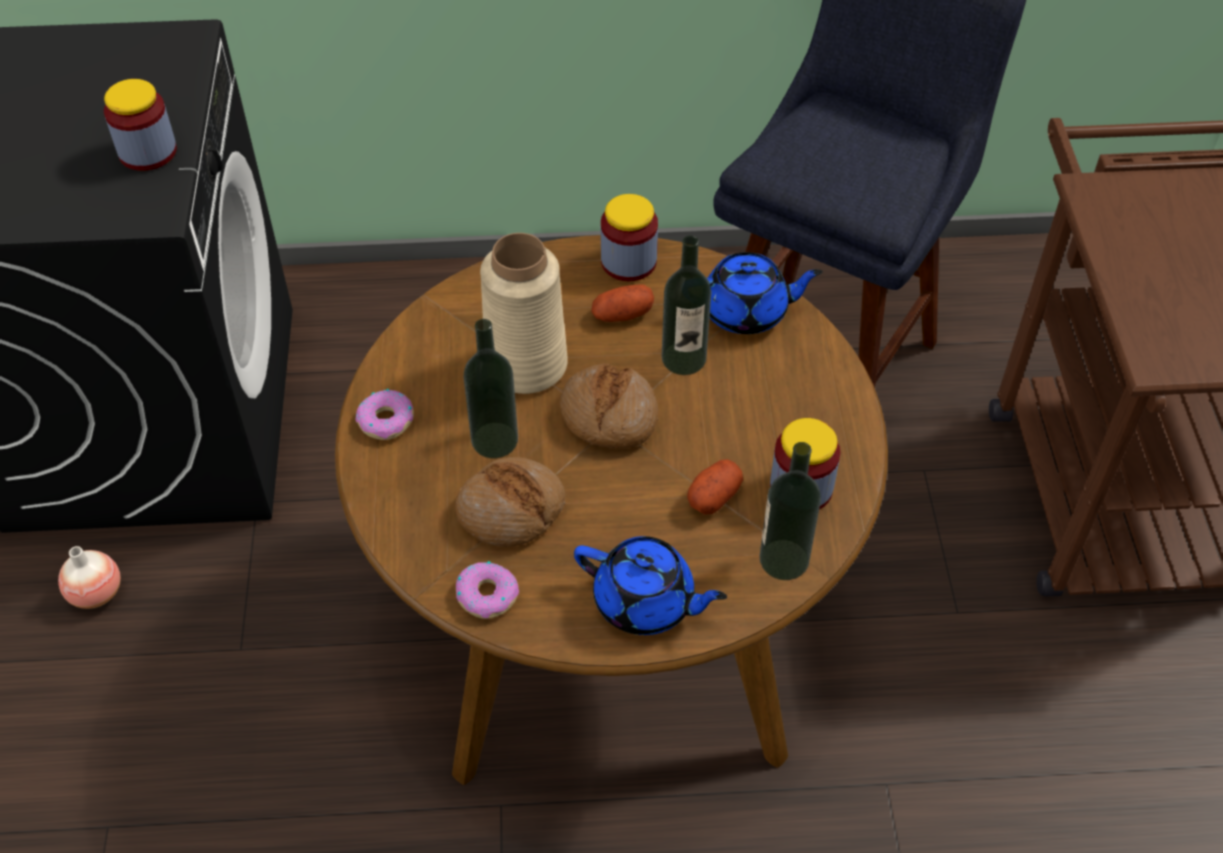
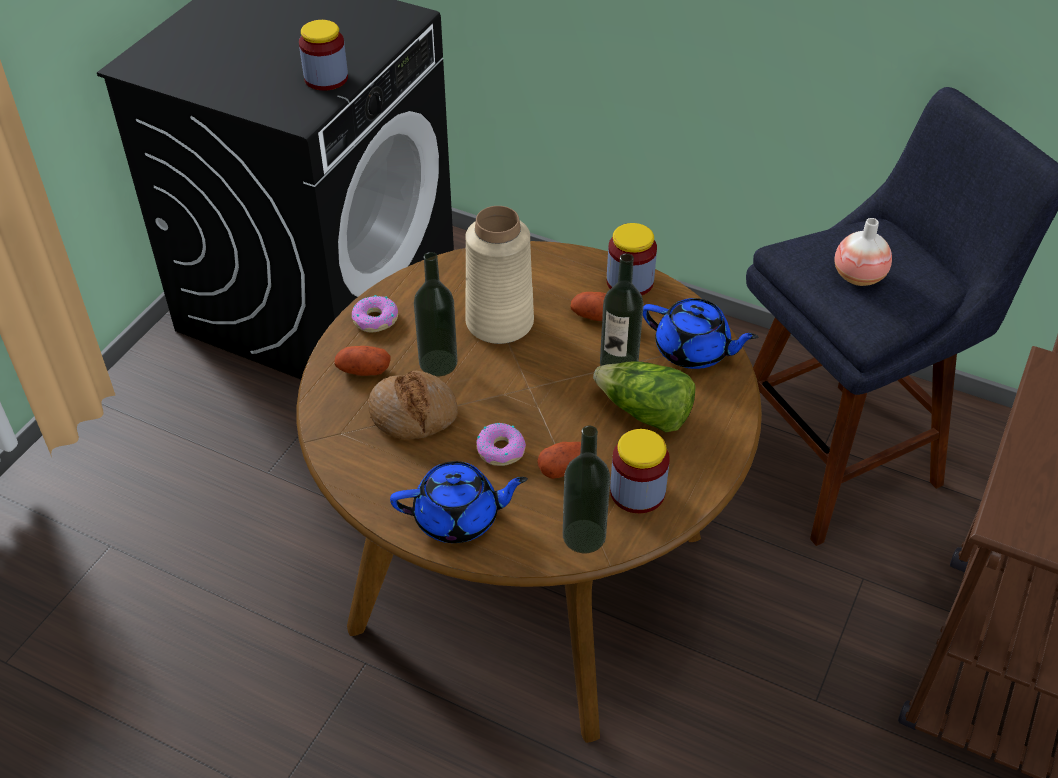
camera: 30 degrees right, 5 degrees down
vase [58,546,121,609] -> vase moved to [834,218,892,286]
donut [456,561,519,619] -> donut moved to [477,423,526,466]
bread [560,364,658,448] -> none
blue teapot [574,536,727,635] -> blue teapot turned 60 degrees counterclockwise [390,461,528,543]
none -> potato [334,346,391,376]
none -> lettuce [593,361,695,432]

